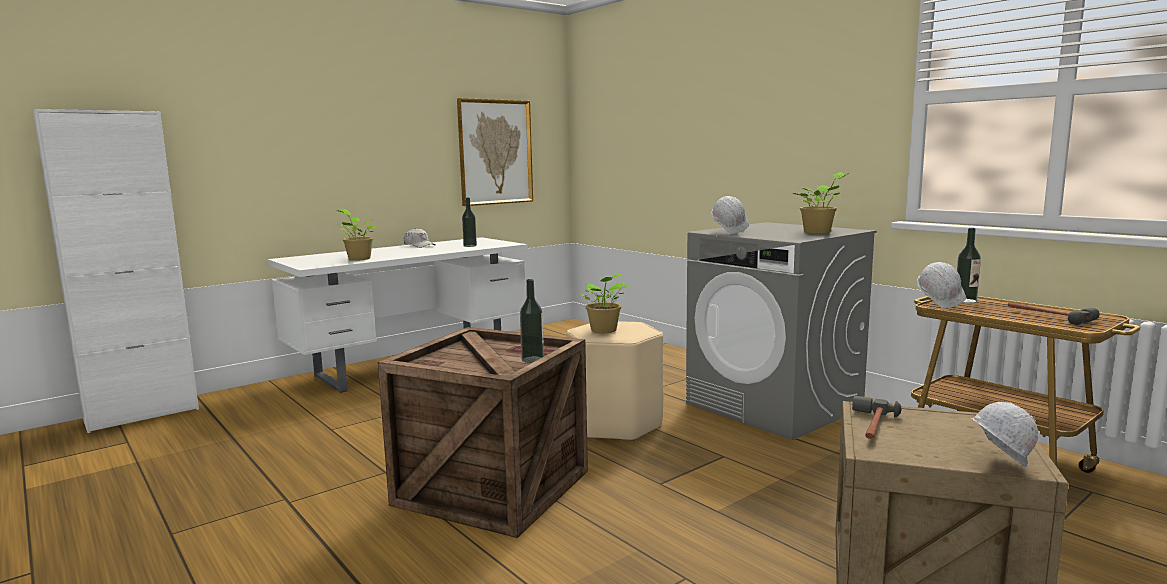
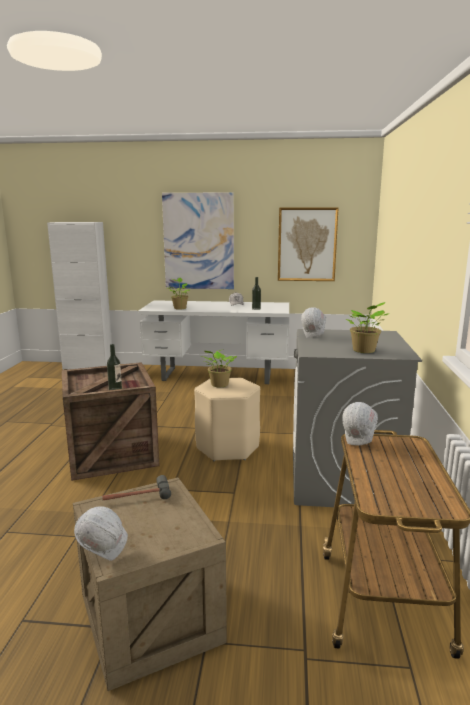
camera: 45 degrees right, 5 degrees up
bottle [957,228,981,303] -> none
hammer [1007,302,1100,325] -> none
none -> picture [162,192,234,289]

